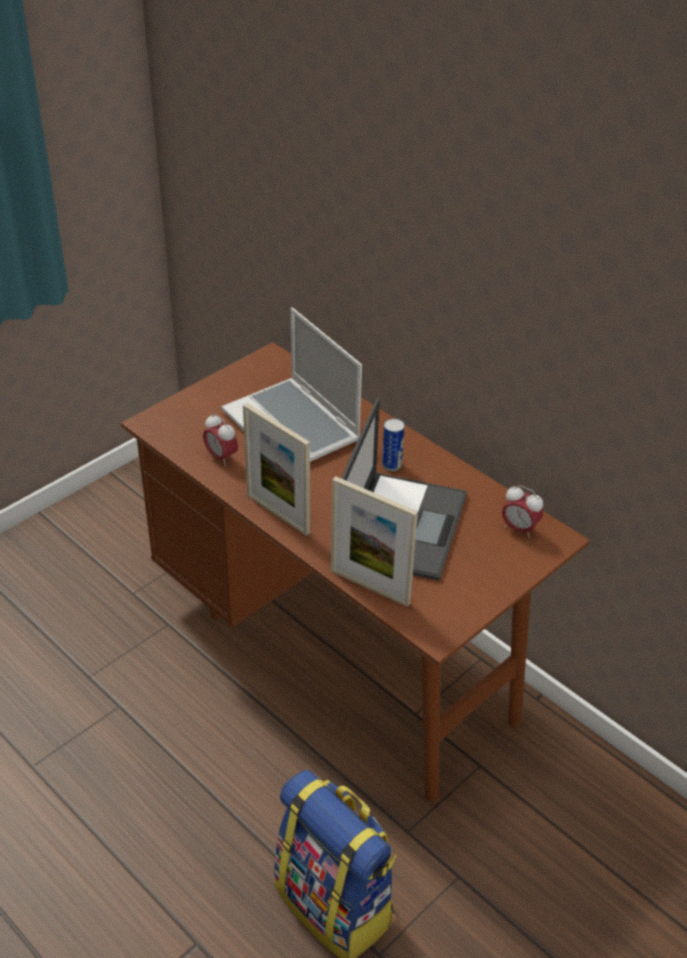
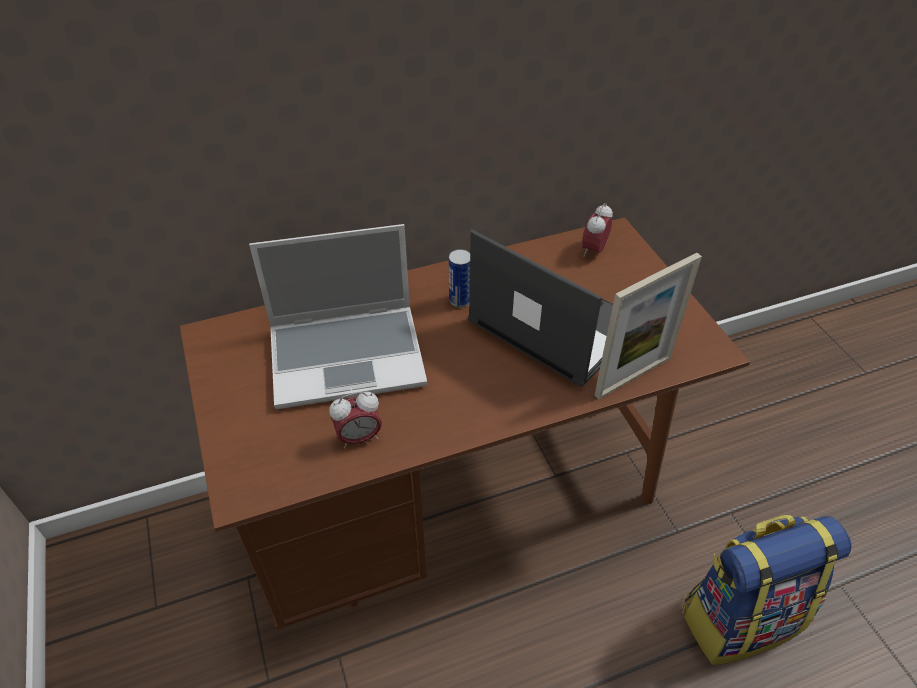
camera: 65 degrees left, 5 degrees up
picture frame [243,403,310,536] -> none
alarm clock [502,485,543,538] -> alarm clock turned 150 degrees clockwise [582,203,613,257]

